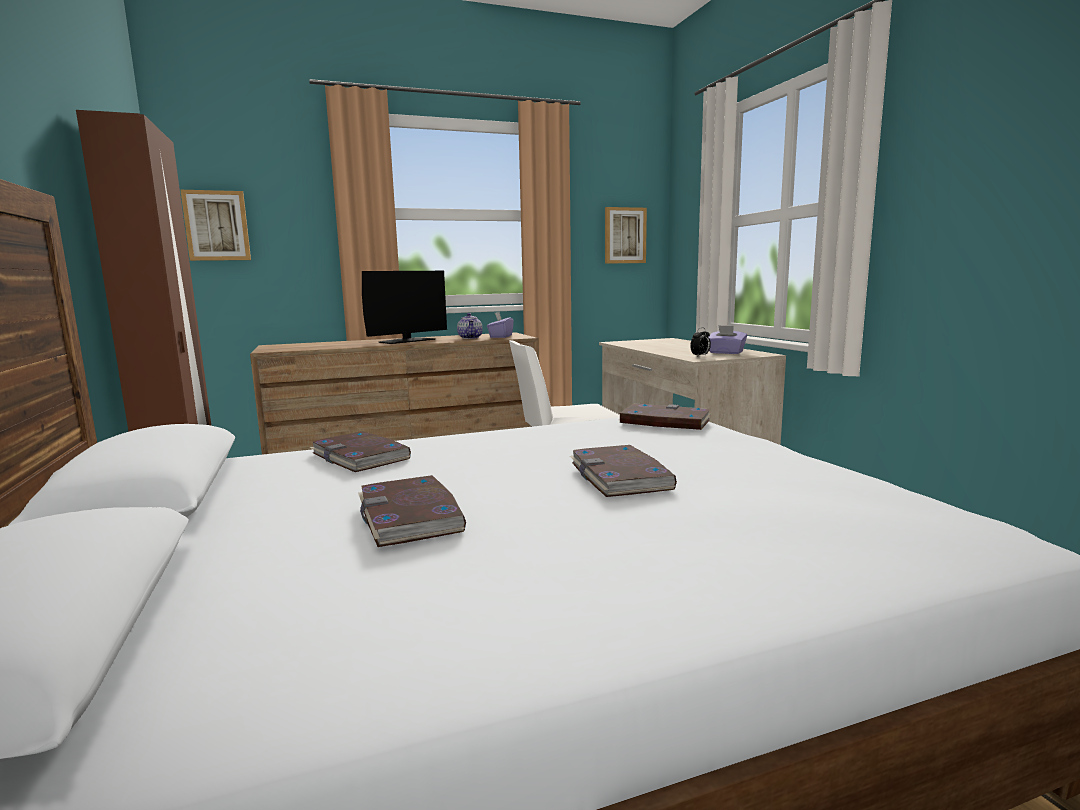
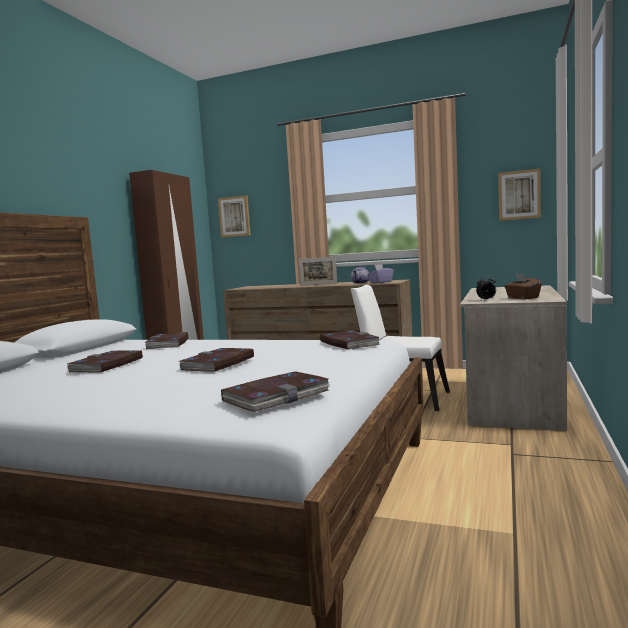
camera: 40 degrees right, 5 degrees down
monitor [362,271,447,344] -> picture frame [299,257,337,286]
purple tissue box [709,325,747,354] -> brown tissue box [504,273,542,299]
none -> book [220,371,330,412]

